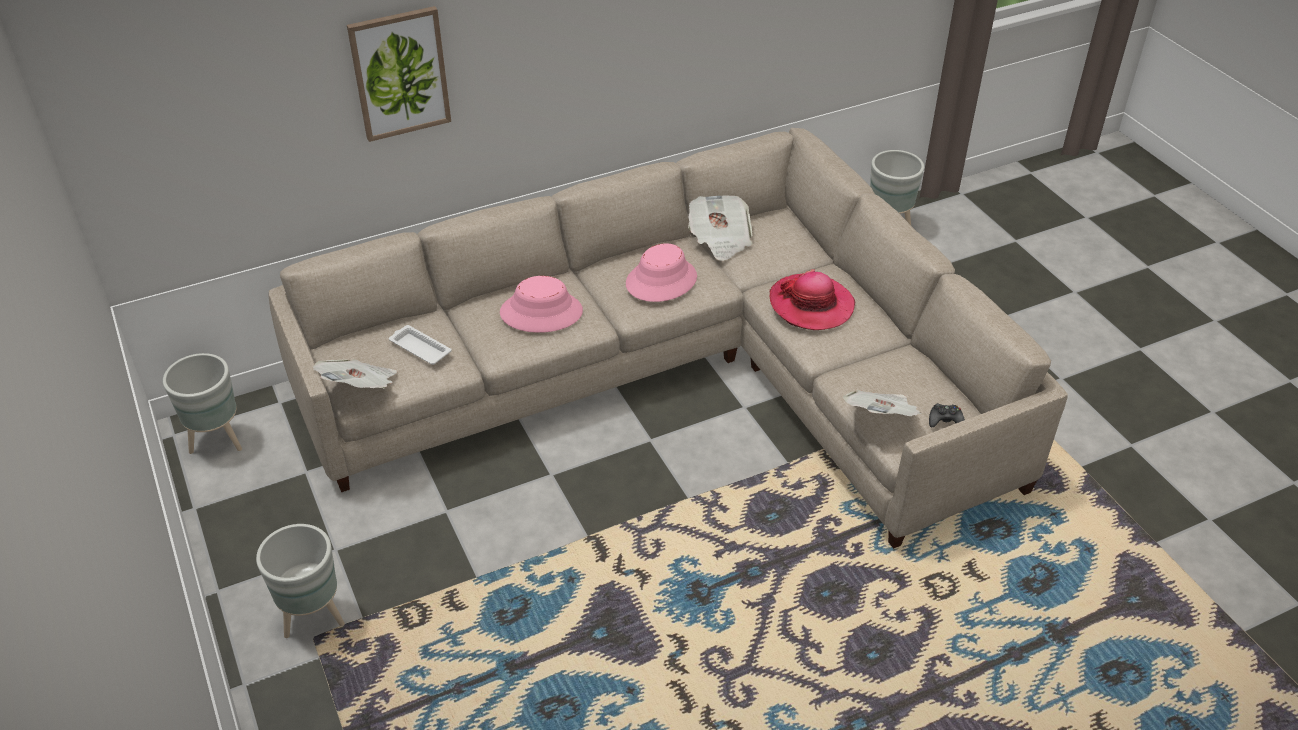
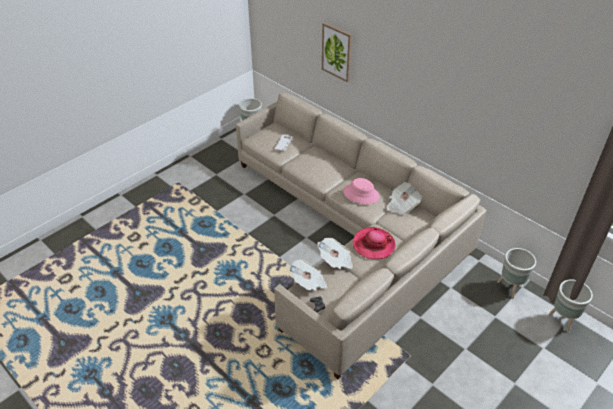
camera: 70 degrees right, 0 degrees up
grey planter [256,524,345,638] -> grey planter moved to [548,279,593,333]
newspaper [313,359,397,388] -> newspaper moved to [317,238,353,269]
pink hat [500,276,583,333] -> none

